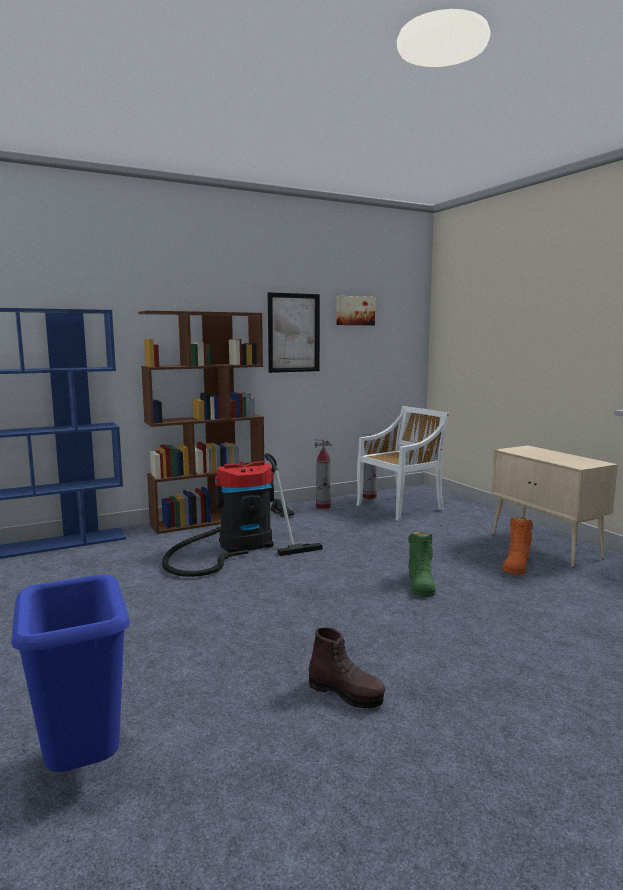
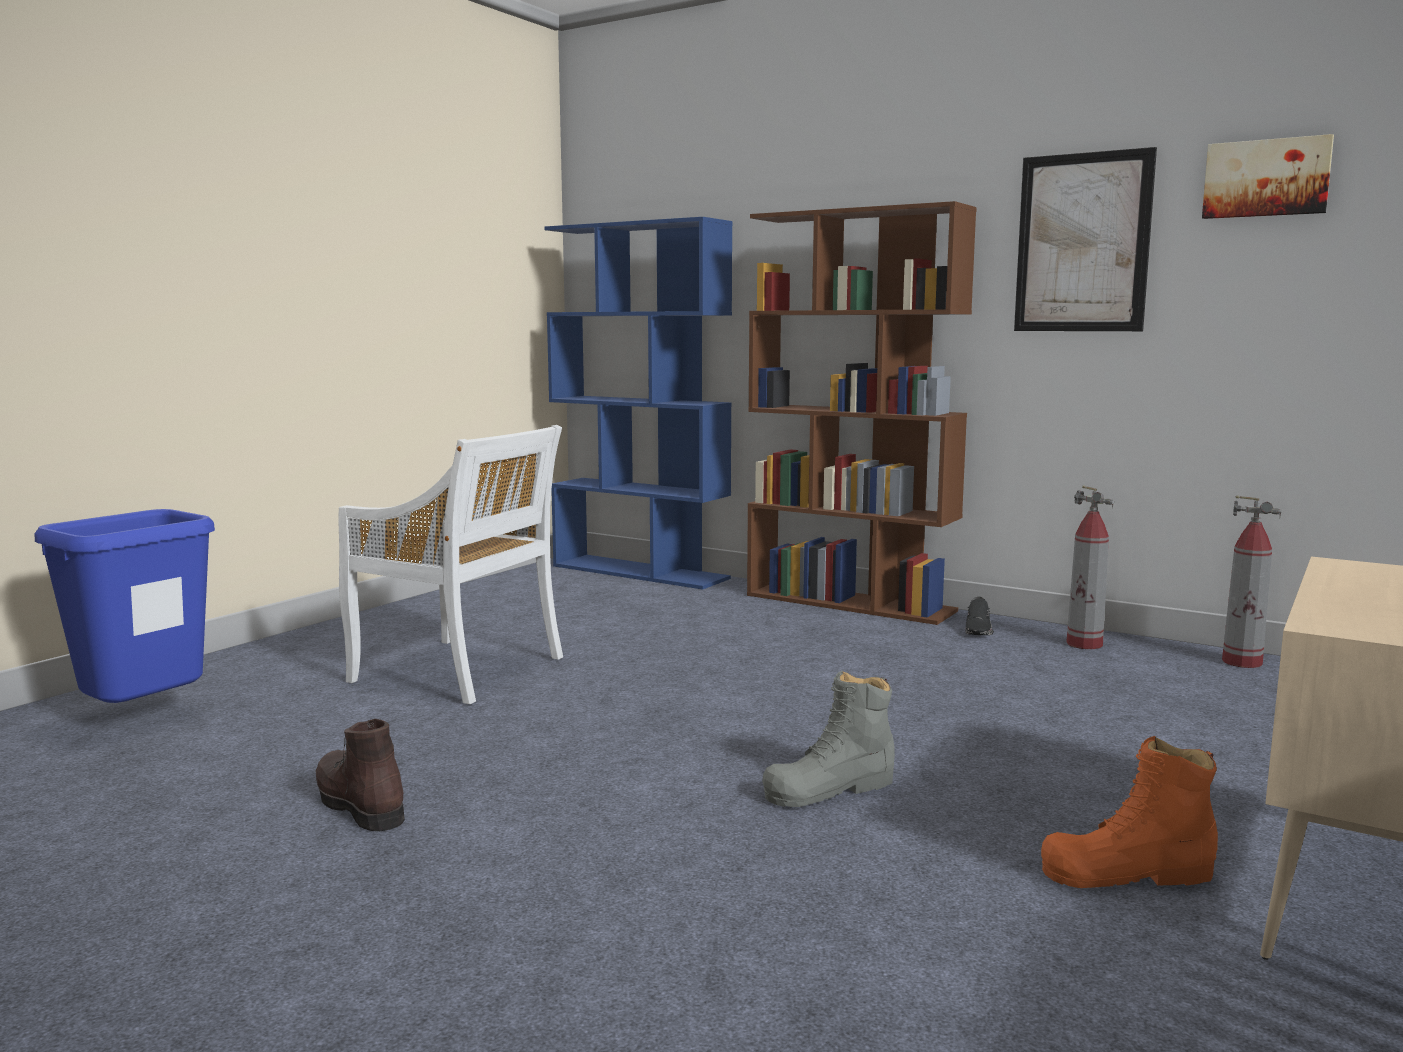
camera: 60 degrees right, 0 degrees up
vacuum cleaner [162,453,322,577] -> none
brown boot [309,628,385,708] -> brown boot turned 135 degrees clockwise [315,719,405,831]
white chair [357,406,449,521] -> white chair moved to [338,425,563,704]
green boot [408,531,436,597] -> grey boot [762,671,895,807]

